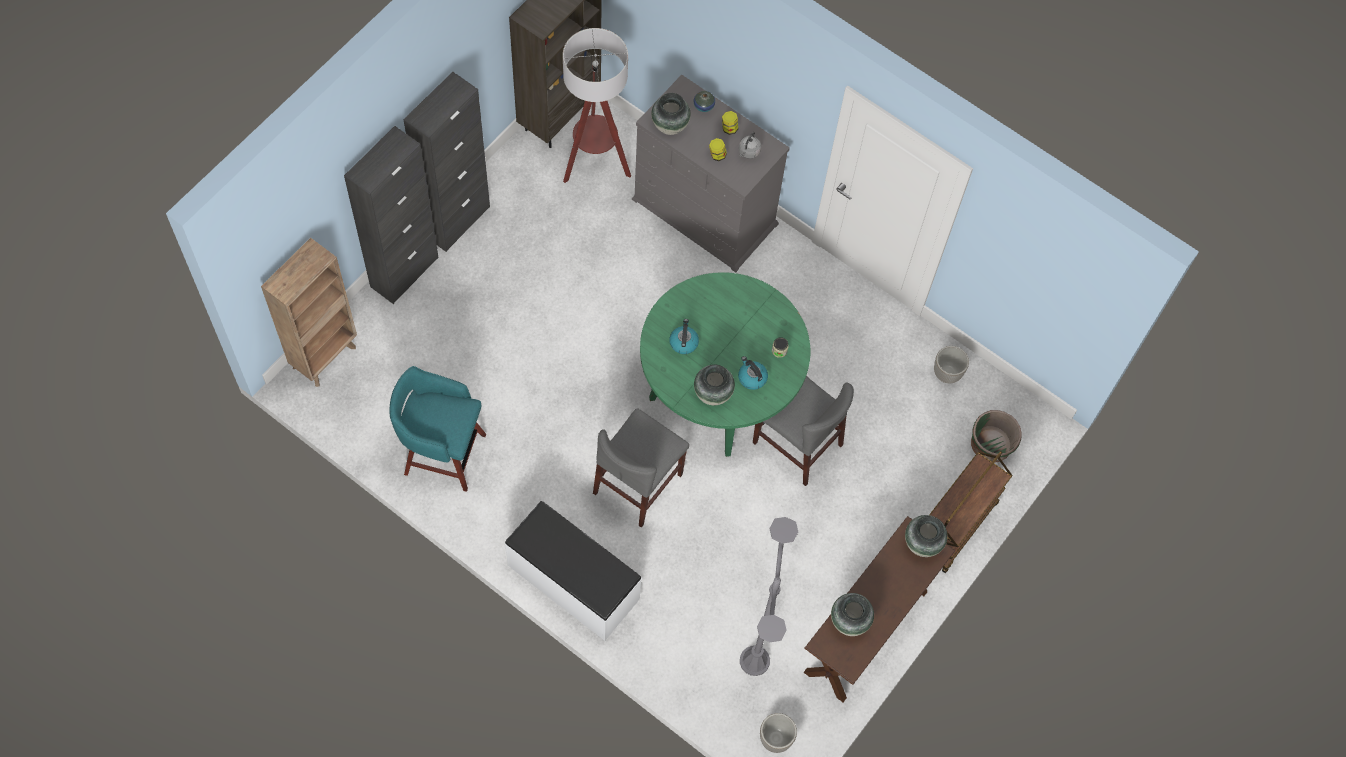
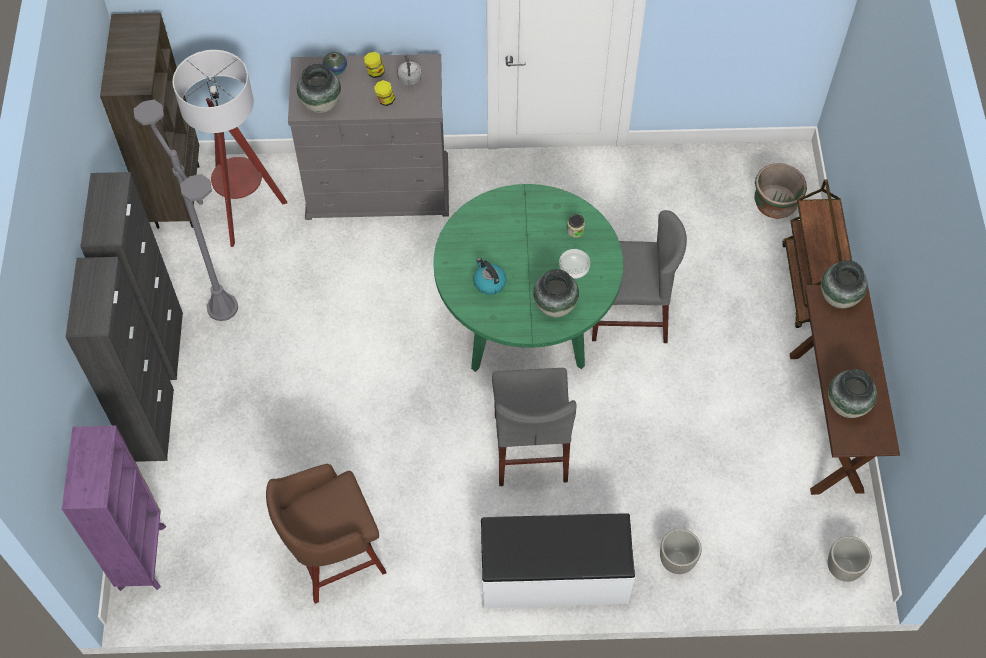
camera: 35 degrees left, 5 degrees down
brown bookcase [261,237,357,387] -> purple bookcase [62,426,166,591]
turquoise stool [389,366,486,492] -> brown stool [266,464,387,604]
kettle [738,356,768,390] -> bowl [559,249,590,279]
grey floor lamp [740,517,798,676] -> grey floor lamp moved to [134,100,238,321]
planter [934,346,969,383] -> planter moved to [660,529,702,574]

